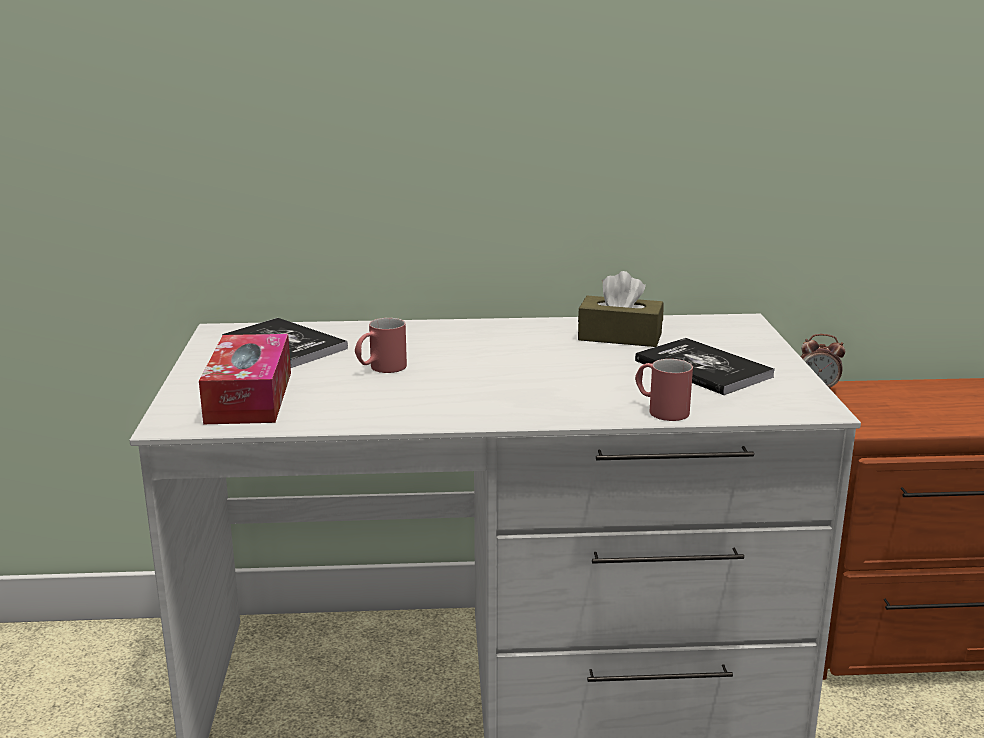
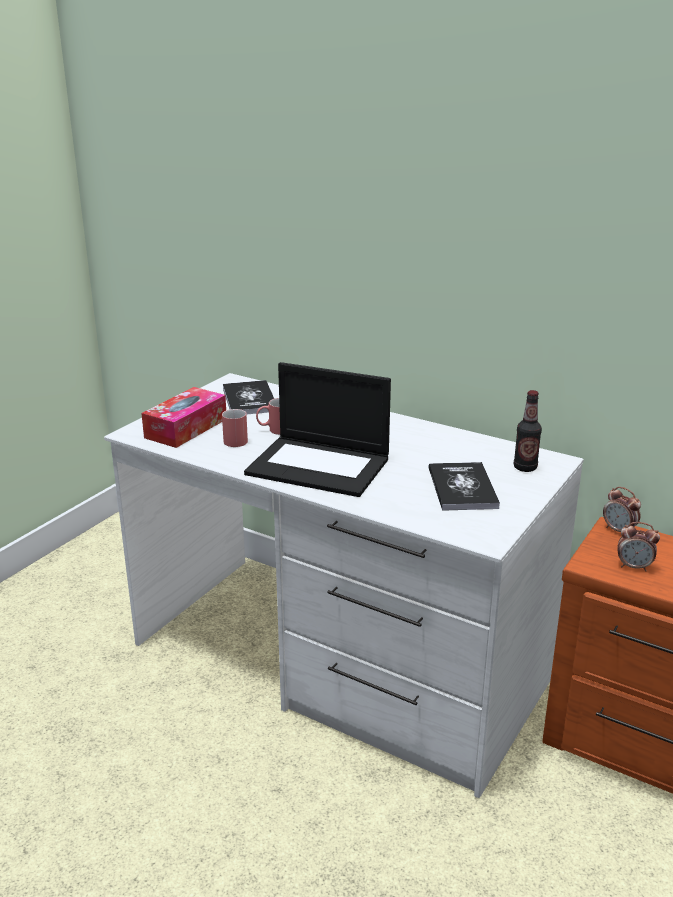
camera: 35 degrees right, 5 degrees up
brown tissue box [578,271,663,347] -> none
red mug [635,359,693,421] -> red mug moved to [222,409,248,447]
none -> laptop [244,362,391,497]
none -> bottle [514,390,542,472]
none -> alarm clock [617,522,660,571]

